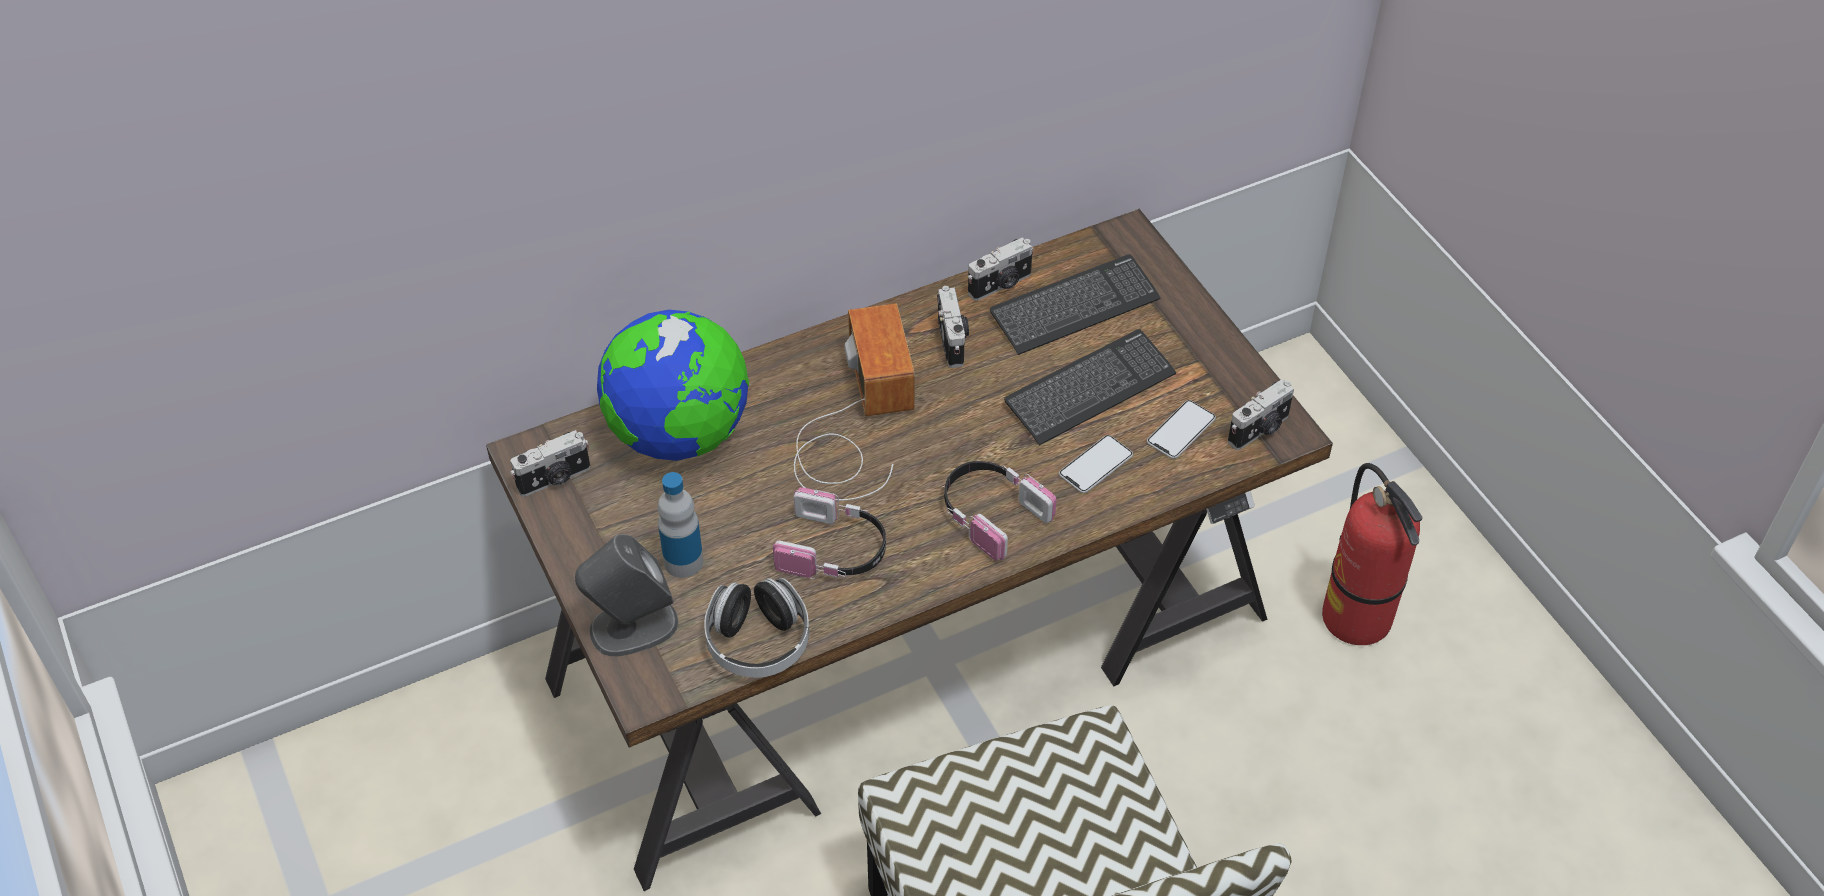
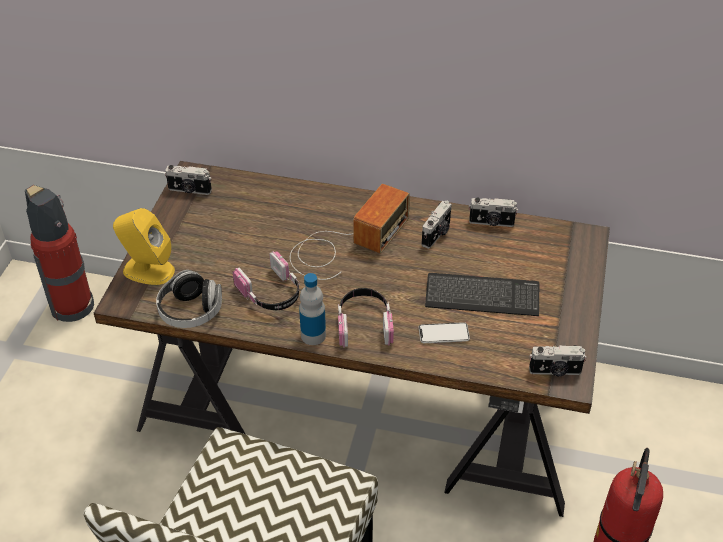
camera: 40 degrees right, 5 degrees down
grey speaker [575,534,678,656] -> yellow speaker [113,208,175,285]
globe [597,310,749,461] -> none
bottle [658,472,703,578] -> bottle moved to [299,273,326,345]
keyboard [990,254,1160,355] -> none
phone [1147,400,1216,459] -> none
none -> fire extinguisher [25,185,94,322]

